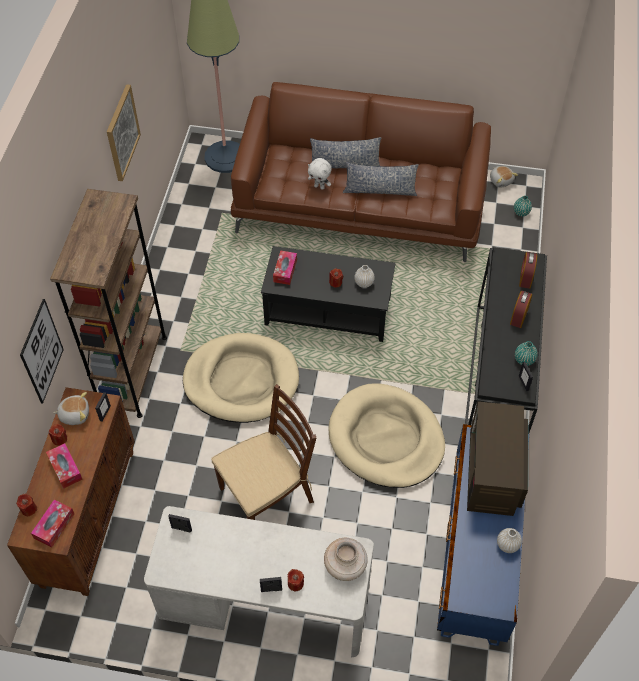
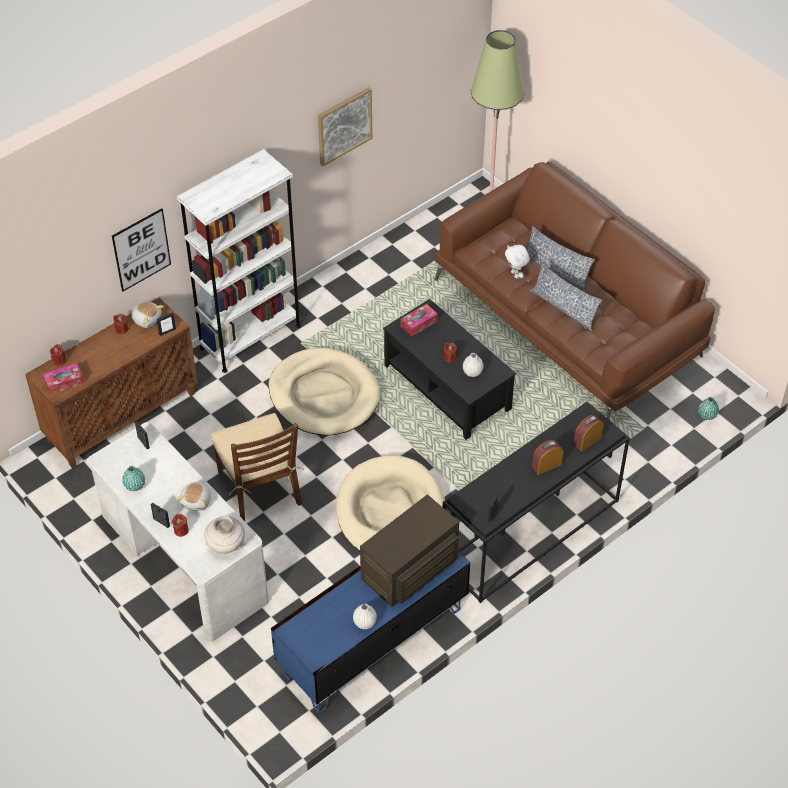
camera: 40 degrees right, 5 degrees down
tissue box [46,443,83,489] -> none
brown bookcase [50,189,167,418] -> white bookcase [177,149,301,373]
brown chair [211,384,316,520] -> brown chair turned 60 degrees clockwise [210,413,304,521]
plush toy [490,166,518,187] -> plush toy moved to [176,481,211,511]
turquoise vase [515,341,538,366] -> turquoise vase moved to [122,466,145,491]

